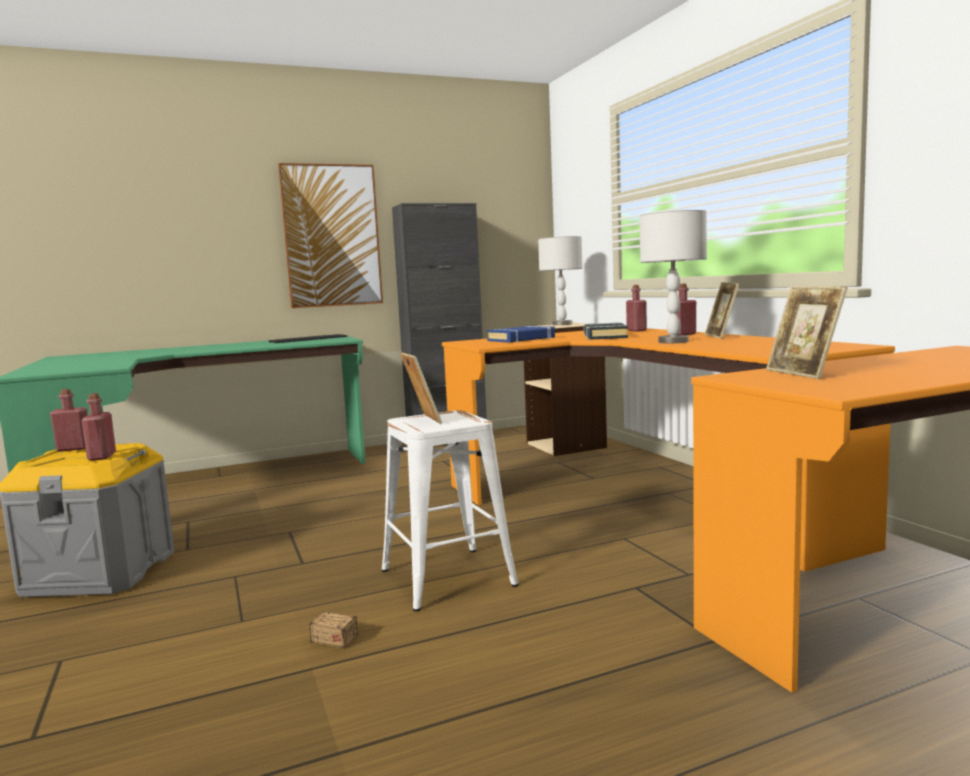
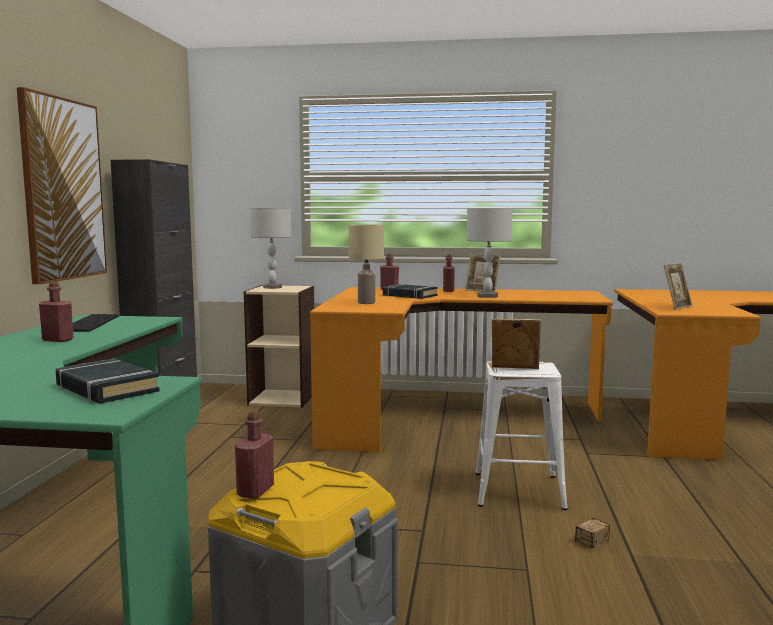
camera: 60 degrees left, 0 degrees up
red bottle [82,393,116,461] -> red bottle moved to [39,282,74,342]
blue book [487,326,555,343] -> beige table lamp [349,225,384,304]
picture frame [766,286,848,379] -> picture frame turned 60 degrees counterclockwise [664,263,692,310]
none -> black book [56,359,160,404]

